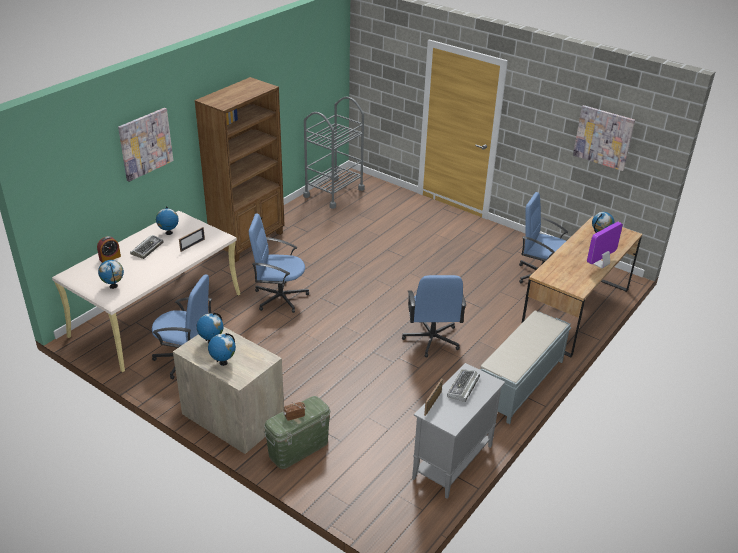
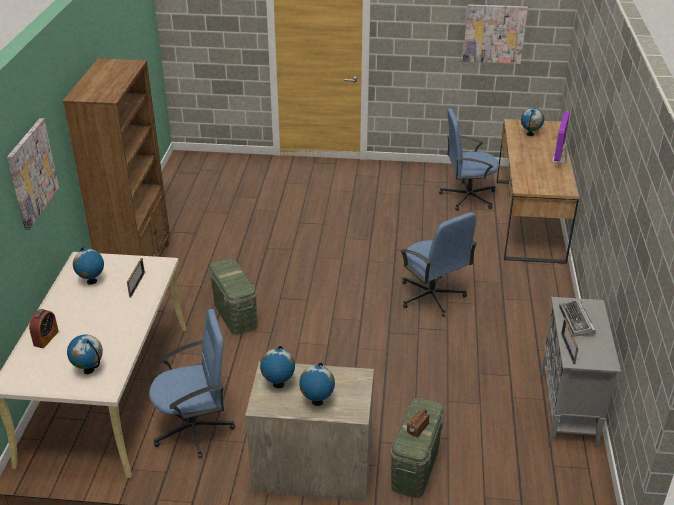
camera: 30 degrees left, 0 degrees up
keyboard [130,235,164,259] -> none
blue office chair [249,214,309,313] -> green storage box [209,258,257,335]
grey cart [303,96,365,209] -> none
grey bench [480,310,571,424] -> none

